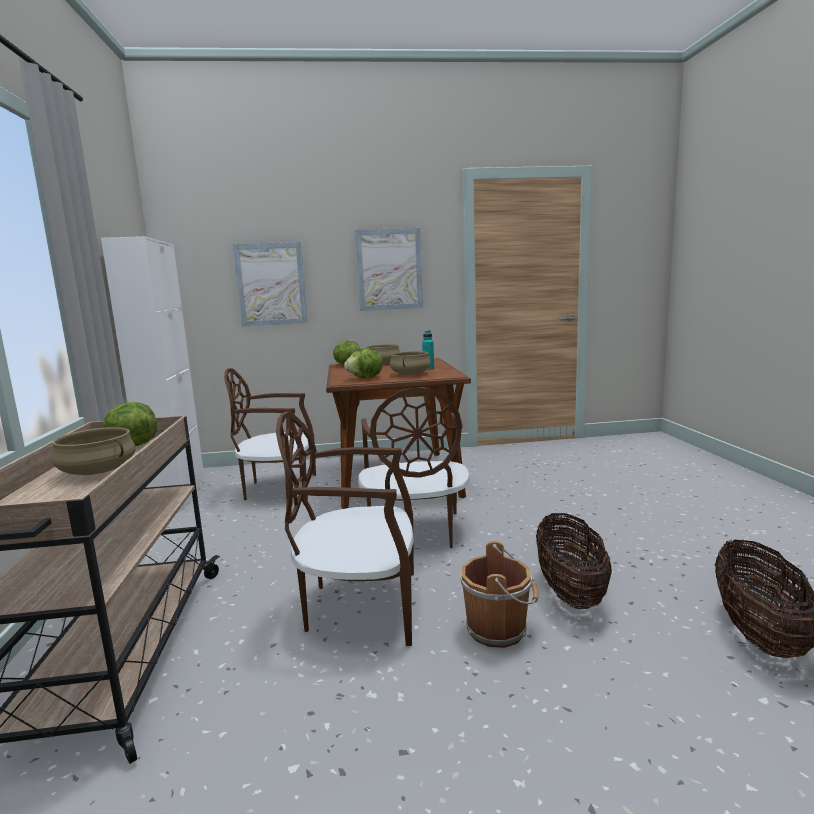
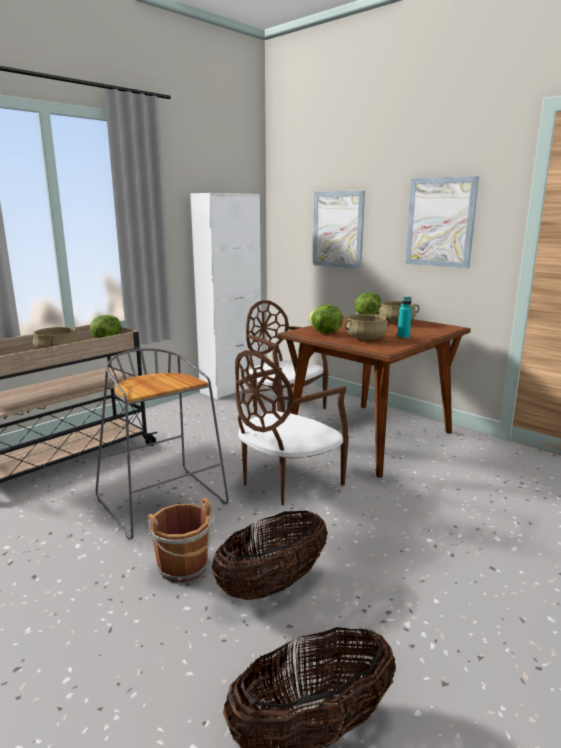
camera: 50 degrees right, 5 degrees up
brown chair [276,411,414,646] -> grey stool [96,348,229,540]

